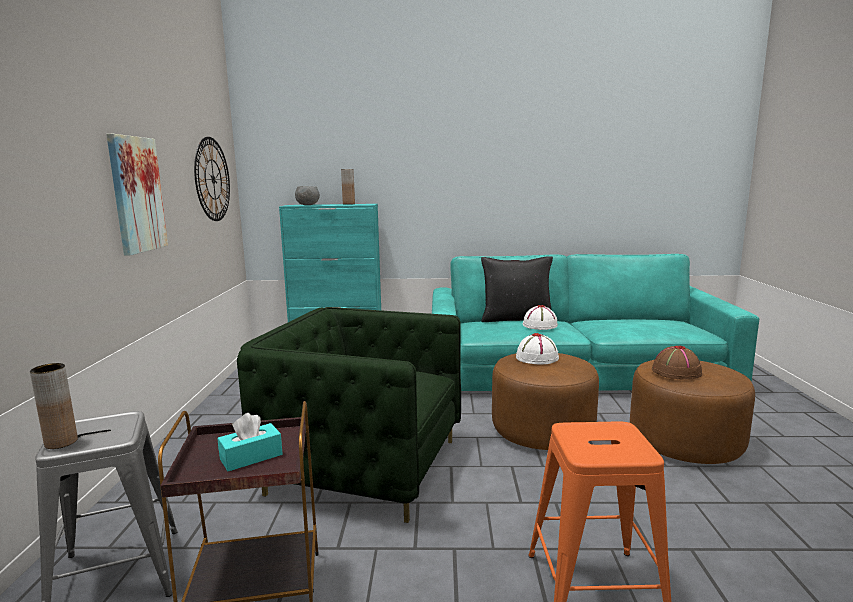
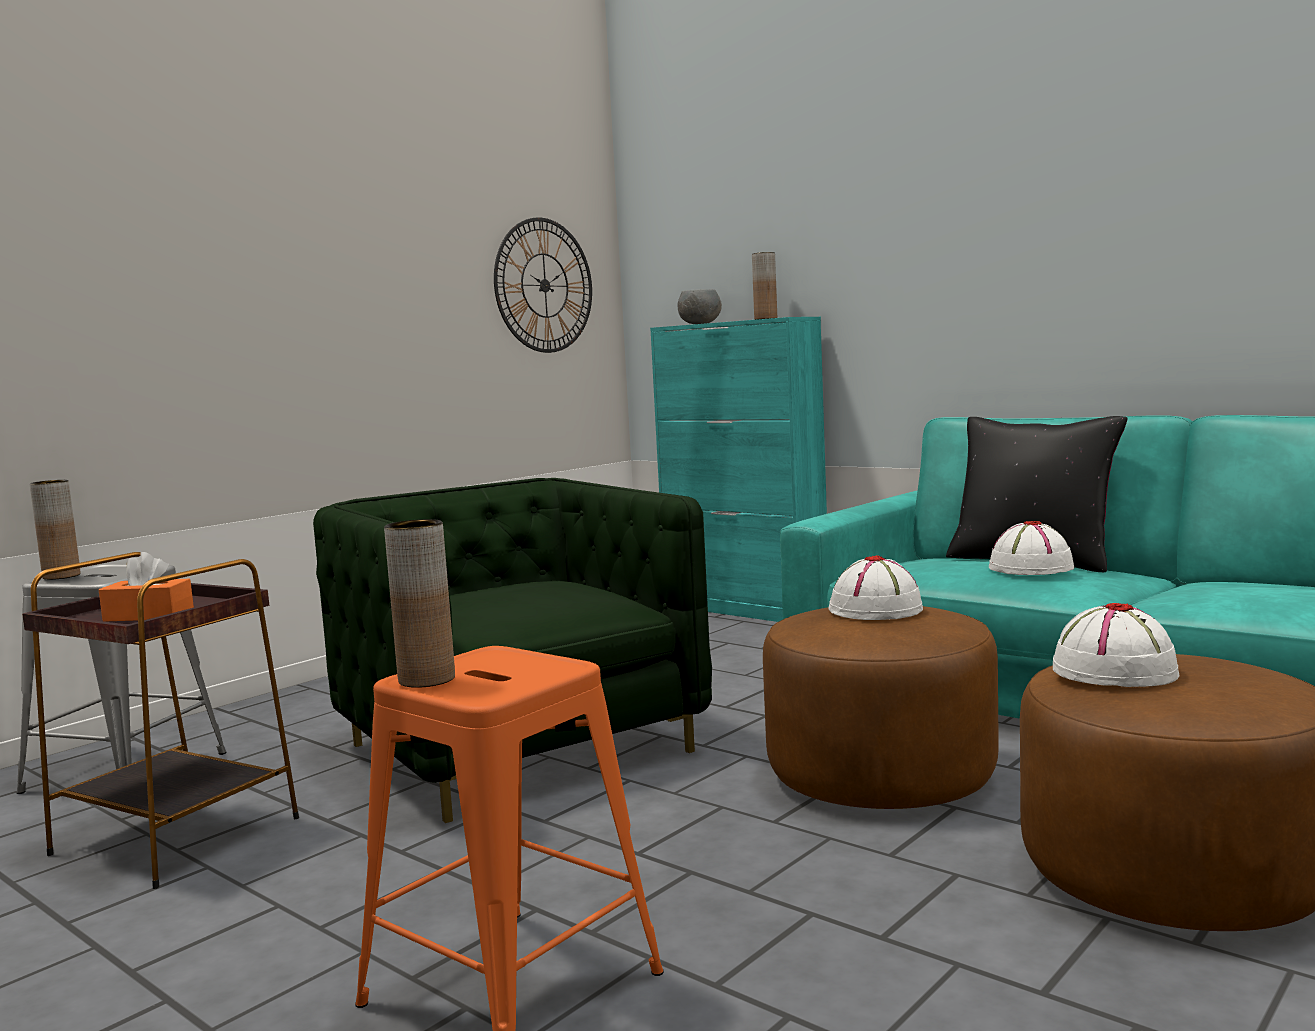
camera: 40 degrees right, 5 degrees down
picture [106,134,168,256] -> none
turquoise tissue box [217,413,283,471] -> orange tissue box [99,552,194,622]
brown hat [652,346,702,380] -> white hat [1053,603,1179,687]
none -> brown vase [384,519,455,688]

